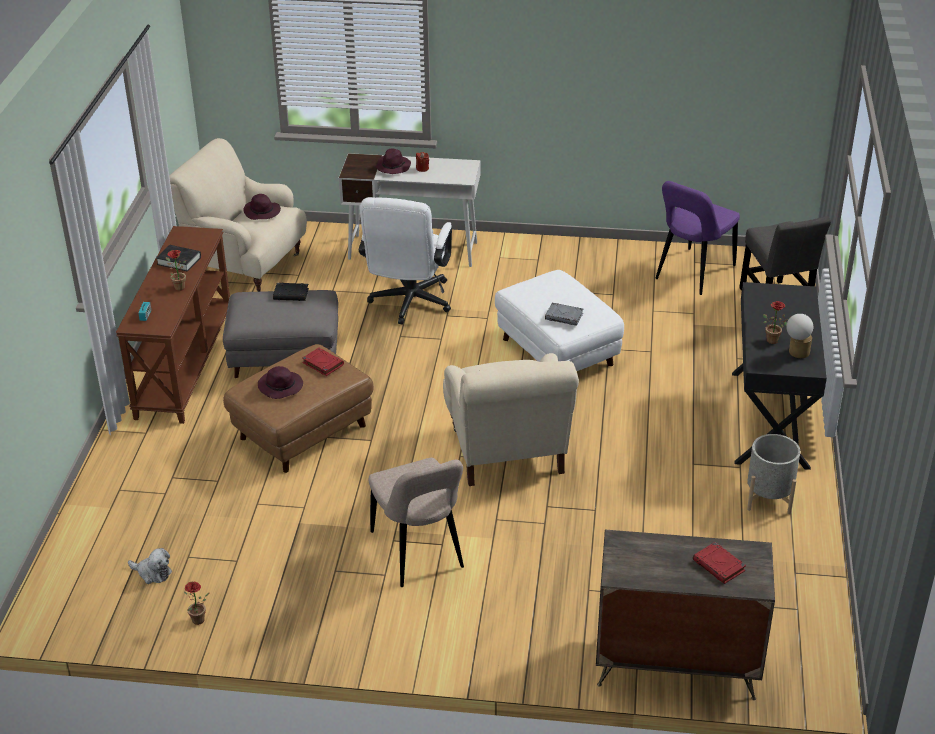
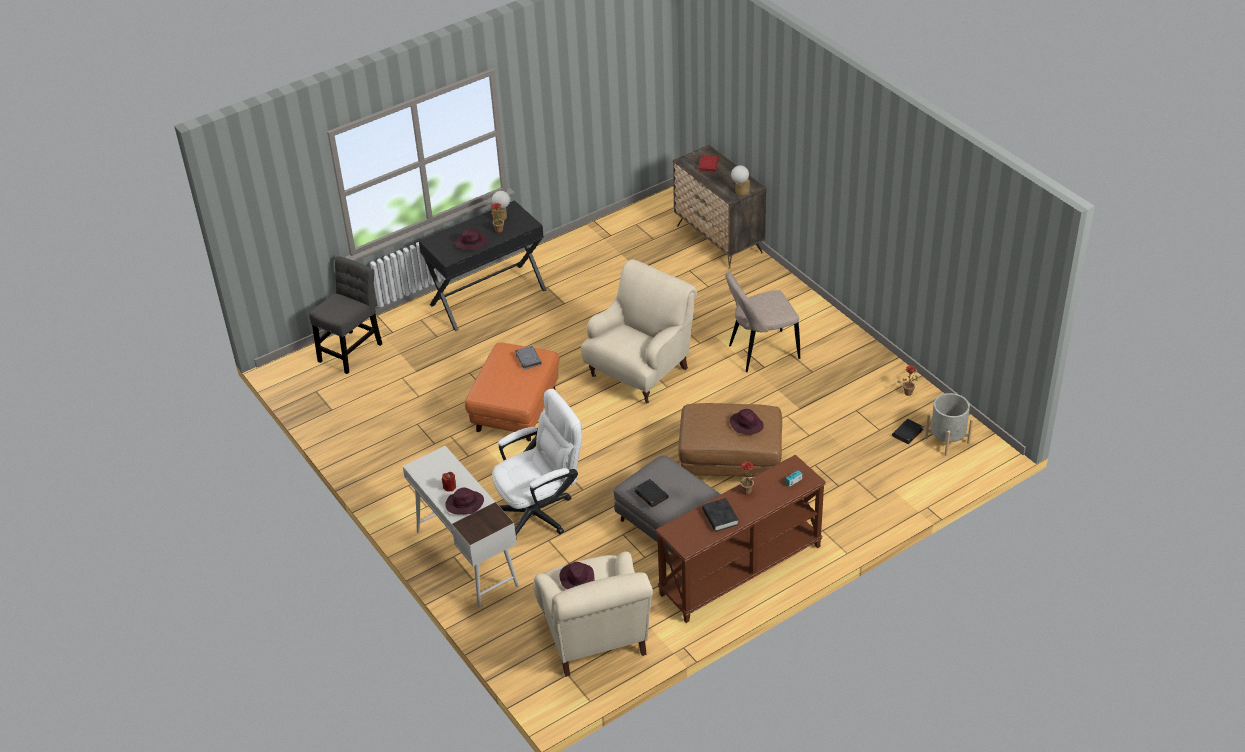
camera: 130 degrees left, 5 degrees up
plush toy [128,548,172,584] -> black book [892,419,923,444]
red book [302,348,344,376] -> none
beige chair [368,458,464,587] -> beige chair turned 135 degrees counterclockwise [725,272,800,372]
white ottoman [495,270,624,371] -> orange ottoman [465,342,559,441]
purple chair [655,181,740,295] -> none
grey planter [747,434,800,514] -> grey planter moved to [925,393,973,456]
none -> purple hat [455,228,488,250]
none -> table lamp [731,165,750,196]

